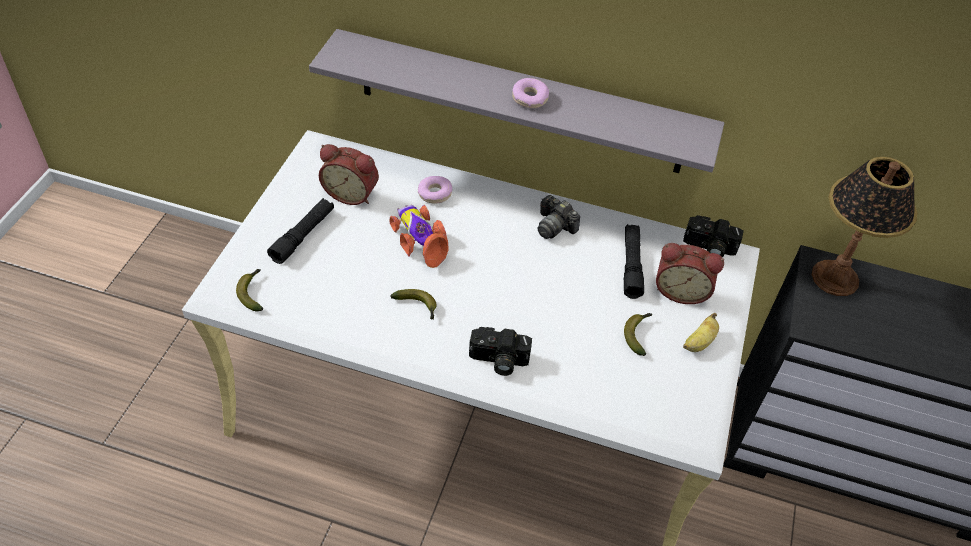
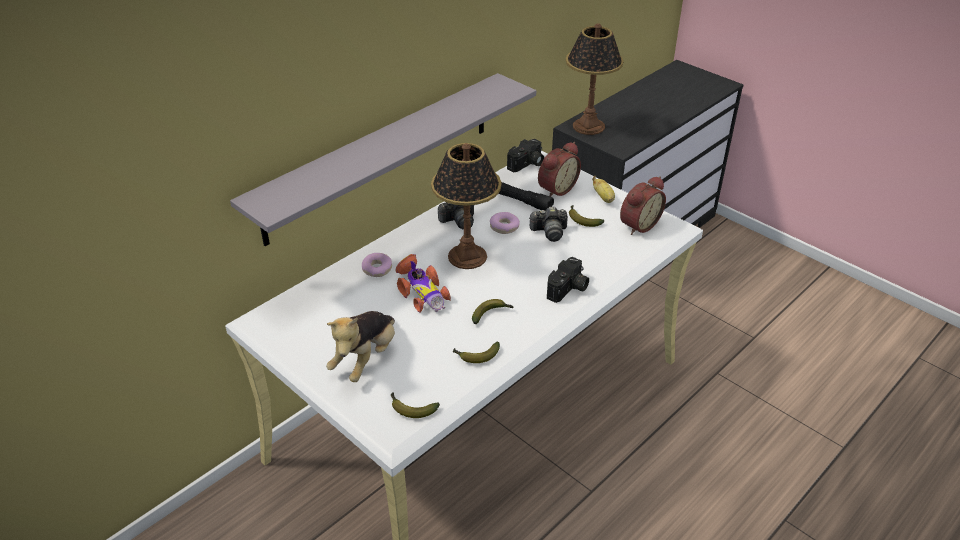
camera: 60 degrees left, 10 degrees down
black flashlight [267,198,334,264] -> plush toy [326,311,395,382]
alarm clock [319,144,379,205] -> alarm clock moved to [620,176,666,235]
toy car [390,205,449,268] -> toy car turned 120 degrees counterclockwise [396,254,451,313]
donut [512,78,549,108] -> donut moved to [490,212,520,234]
none -> table lamp [431,143,502,269]
none -> banana [452,341,500,363]
none -> camera [529,207,568,242]

